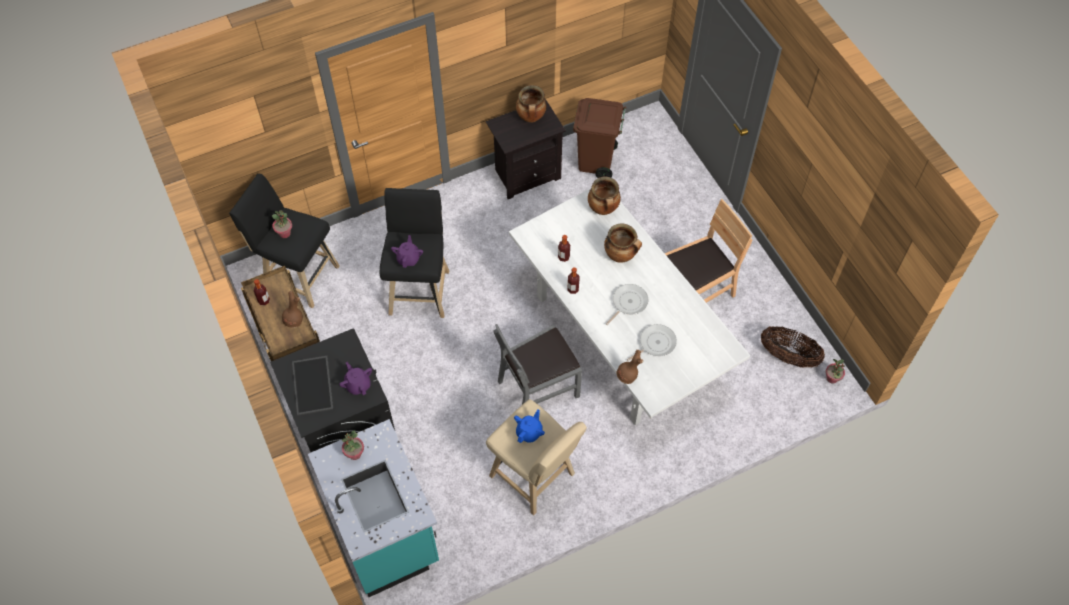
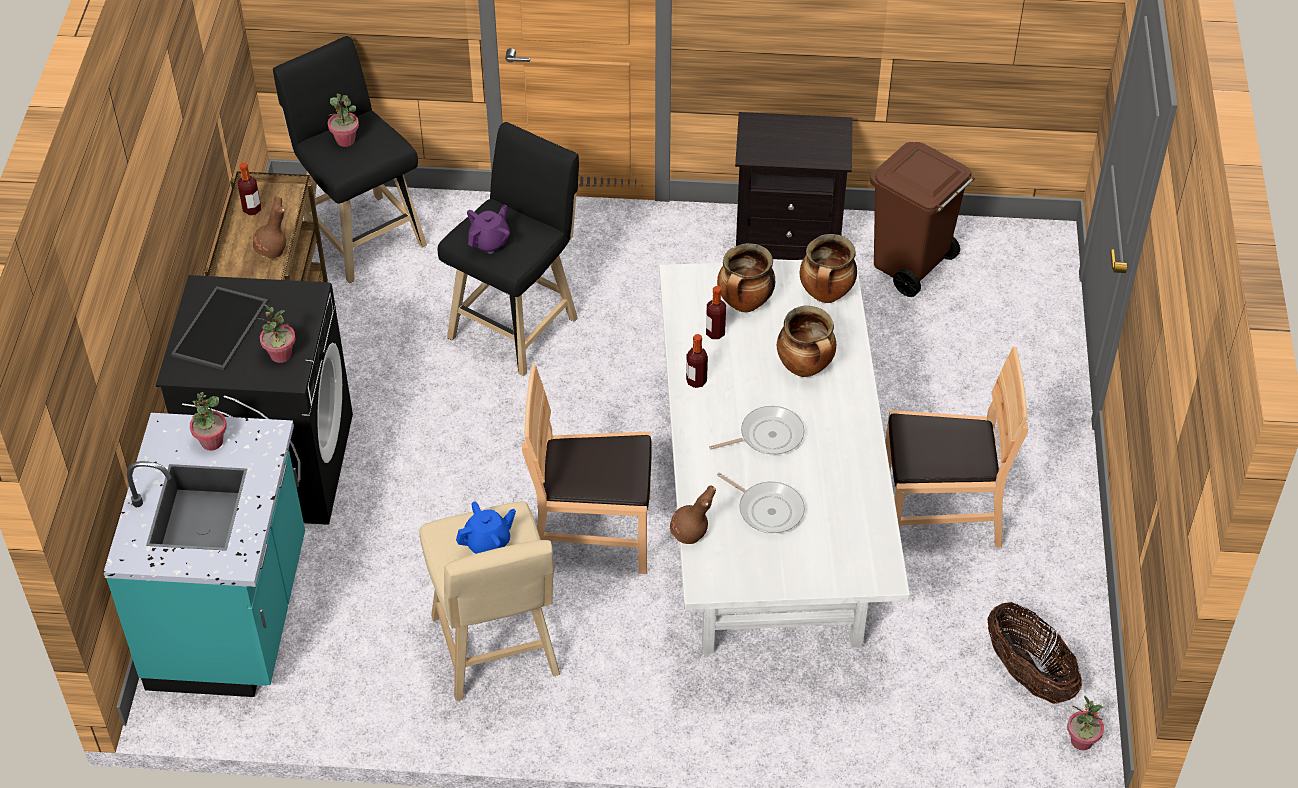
camera: 30 degrees right, 10 degrees down
purple teapot [339,362,372,395] -> potted plant [257,304,296,363]
grey chair [494,324,582,405] -> brown chair [522,365,652,574]
cooking pot [516,85,547,122] -> cooking pot moved to [717,243,775,313]
frying pan [627,324,677,361] -> frying pan turned 45 degrees clockwise [717,472,805,533]

